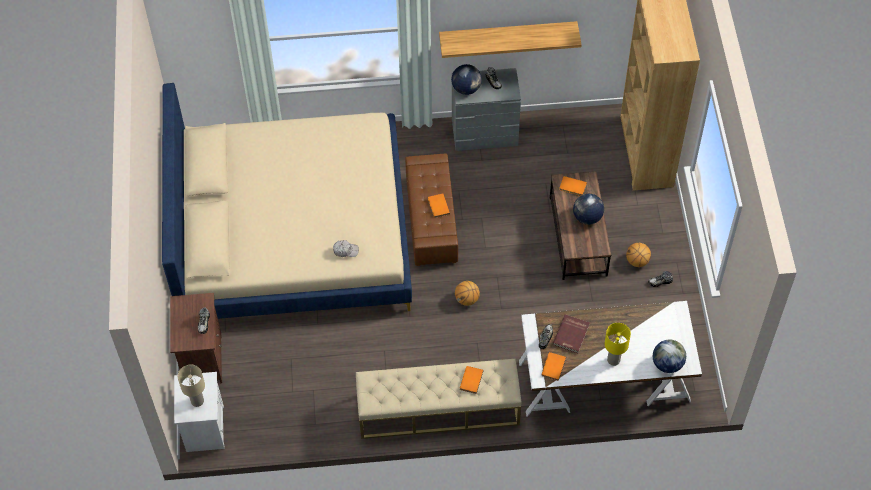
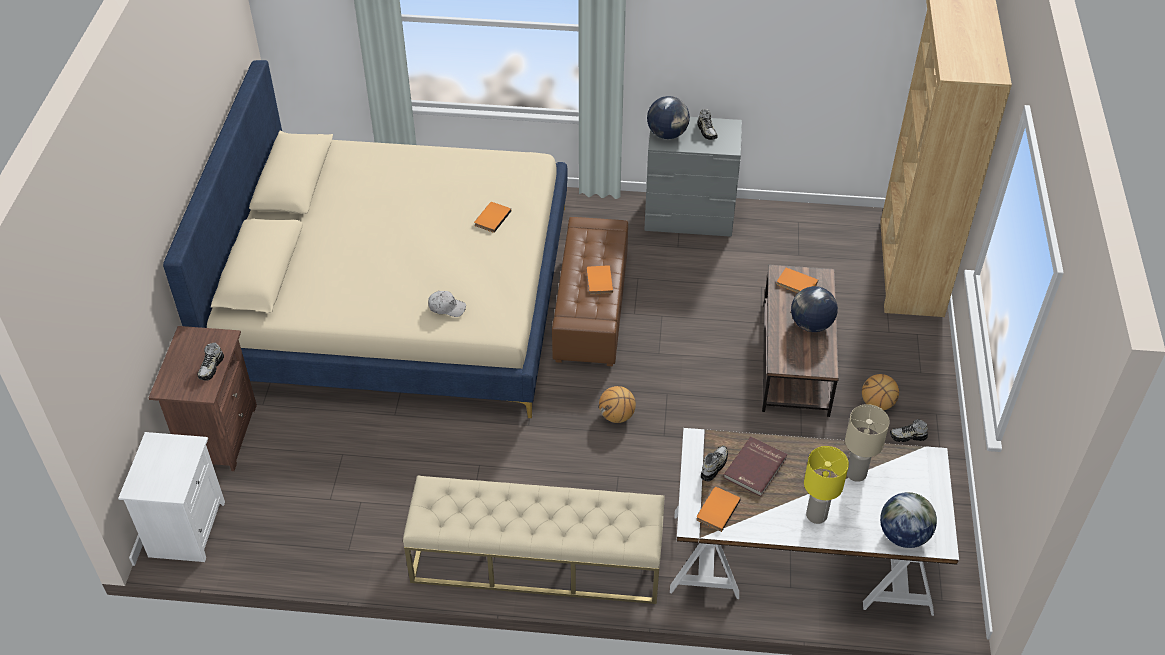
camera: 10 degrees right, 10 degrees down
beige table lamp [178,365,205,407] -> beige table lamp moved to [845,404,890,482]
shelf [439,21,582,58] -> none
orange book [460,366,484,394] -> orange book moved to [474,202,511,233]

